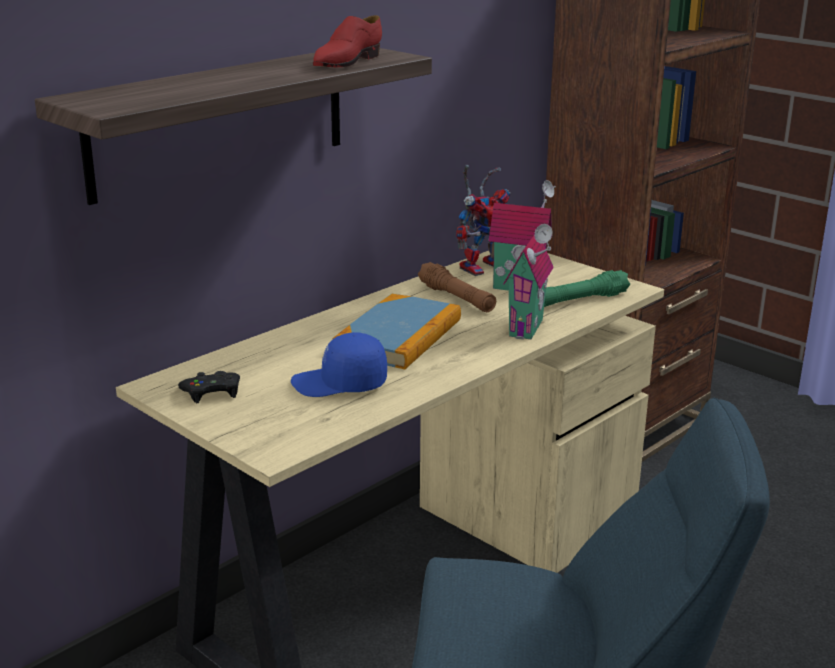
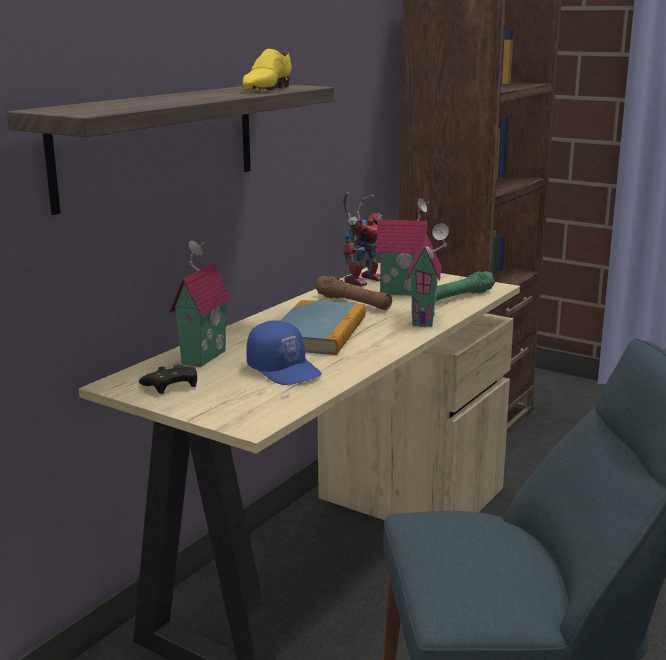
camera: 10 degrees left, 5 degrees down
blue cap [291,332,387,397] -> blue cap turned 120 degrees counterclockwise [246,320,322,385]
red shoe [313,15,382,67] -> yellow shoe [242,49,291,91]
none -> toy house [170,240,232,367]

